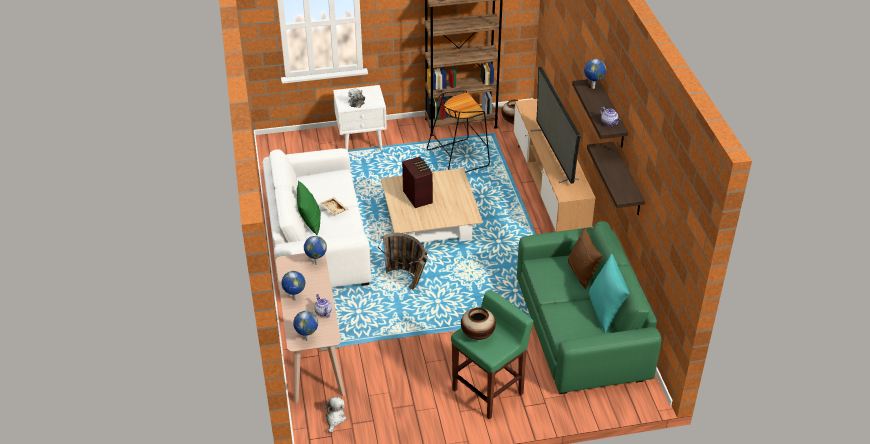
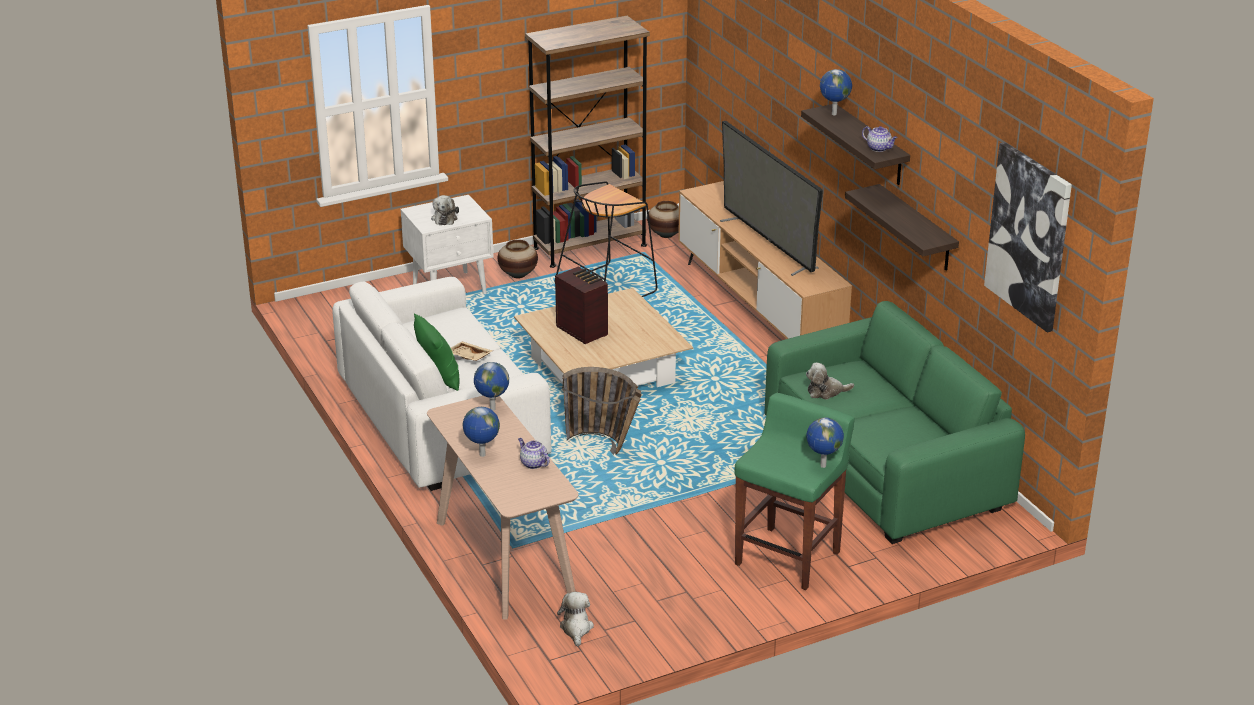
camera: 15 degrees left, 10 degrees down
globe [293,311,318,341] -> globe moved to [806,417,844,468]
vase [461,307,496,340] -> vase moved to [498,240,538,278]
brown pillow [568,228,602,289] -> none
turquoise pillow [589,254,630,333] -> none
none -> plush toy [806,362,854,400]
none -> picture [984,142,1072,332]

